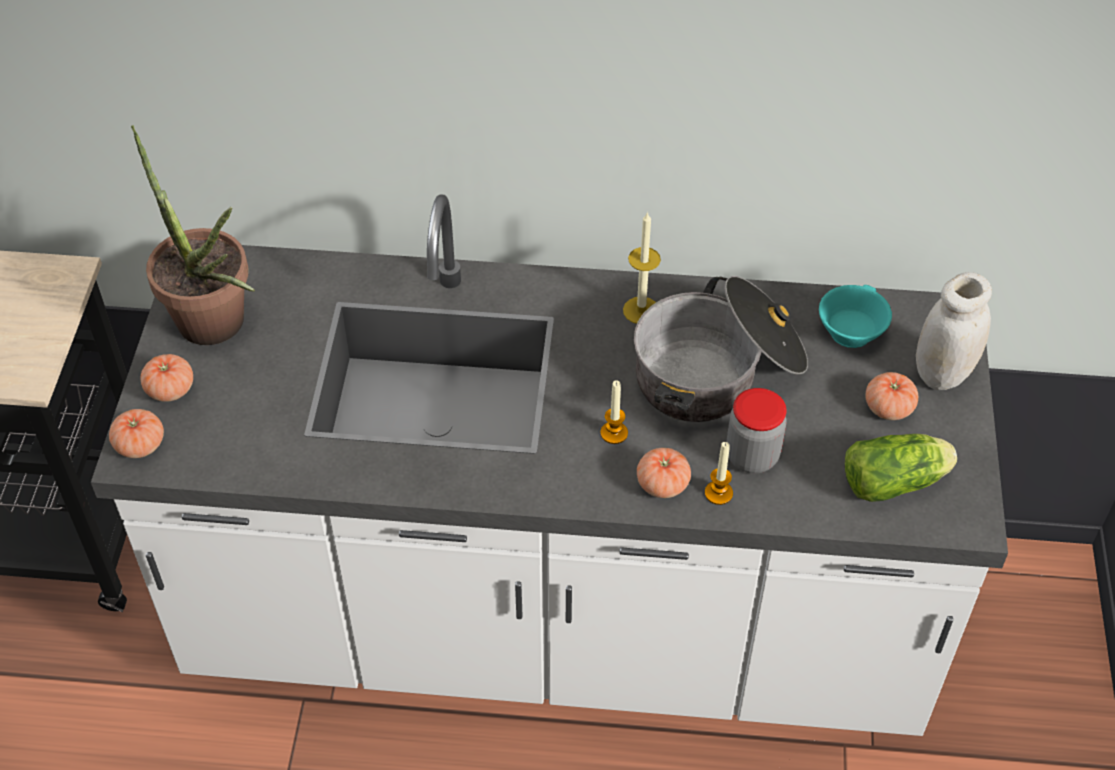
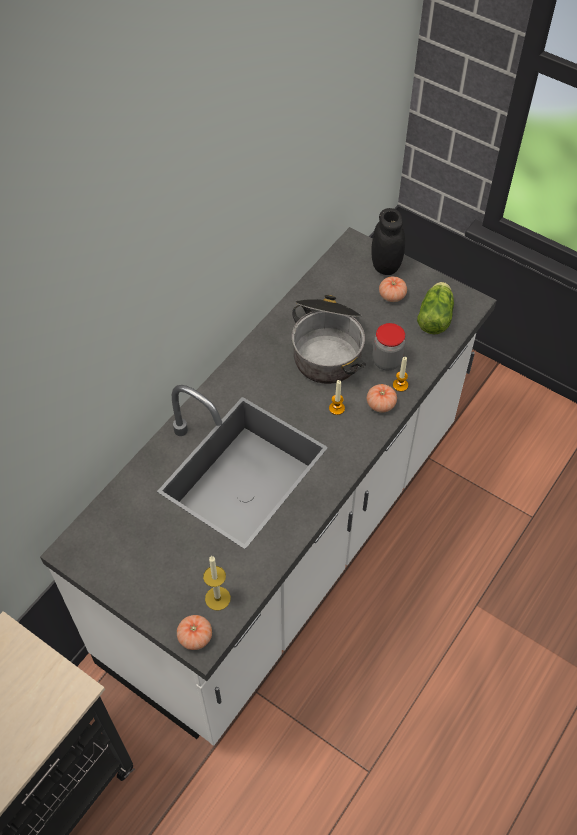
camera: 60 degrees left, 5 degrees up
potted plant [131,125,255,345] -> none
tomato [140,354,193,402] -> none
candle [623,211,661,324] -> candle moved to [203,556,231,611]
turquoise cup [819,285,892,348] -> none
white jar [916,272,992,390] -> black jar [371,208,405,275]

